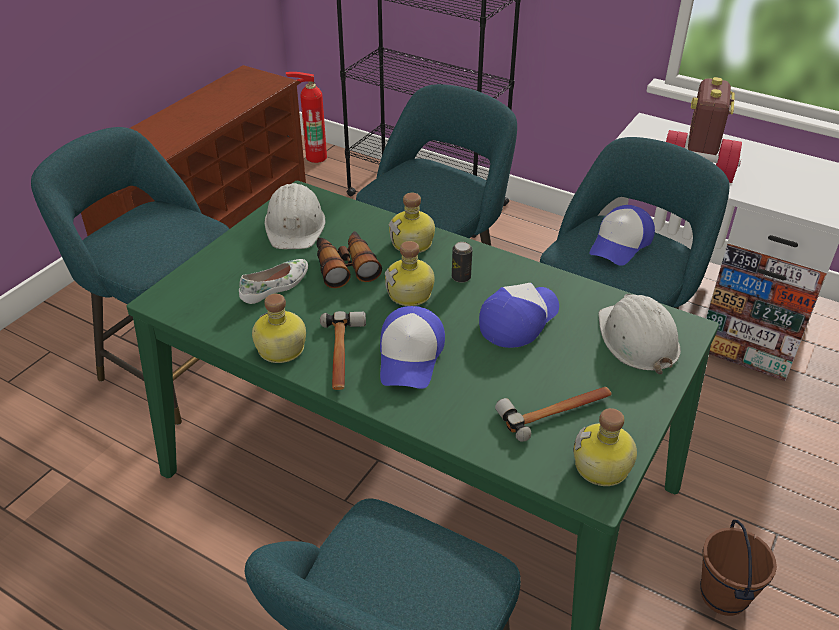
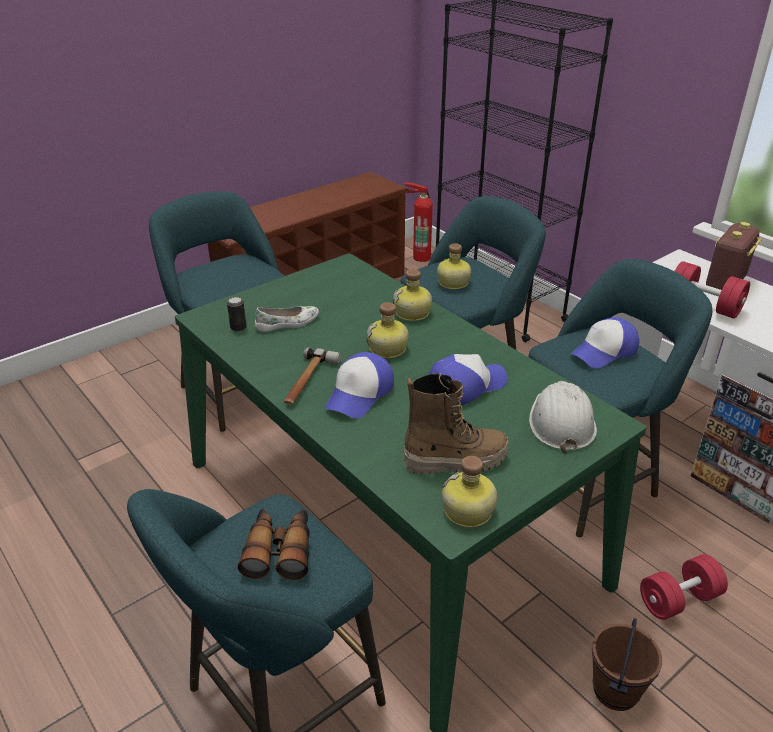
camera: 20 degrees right, 5 degrees down
bottle [252,294,306,363] -> bottle moved to [437,243,471,289]
white hard hat [264,183,326,249] -> none
binoculars [316,231,382,288] -> binoculars moved to [238,509,310,580]
can [452,242,472,283] -> can moved to [227,297,247,332]
hammer [495,387,612,442] -> boot [404,373,508,475]
none -> red dumbbell [640,554,728,620]

